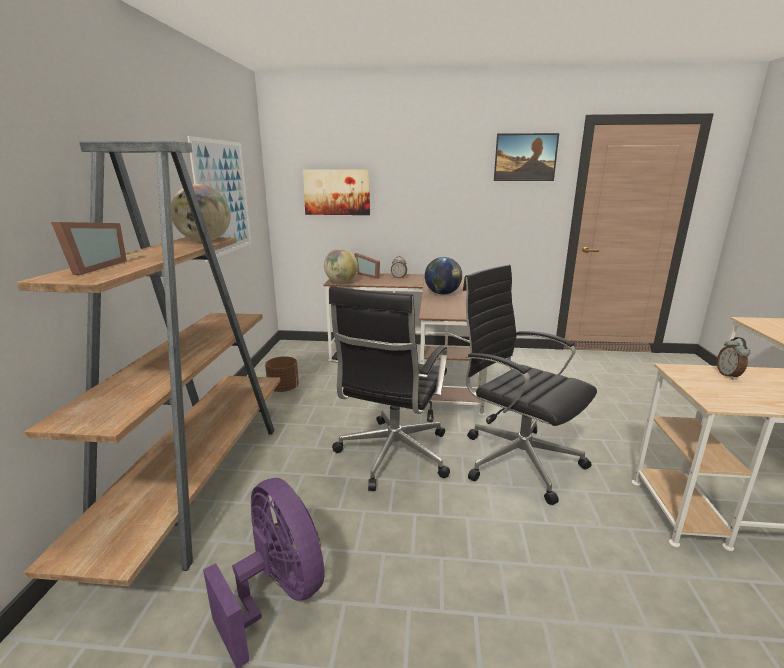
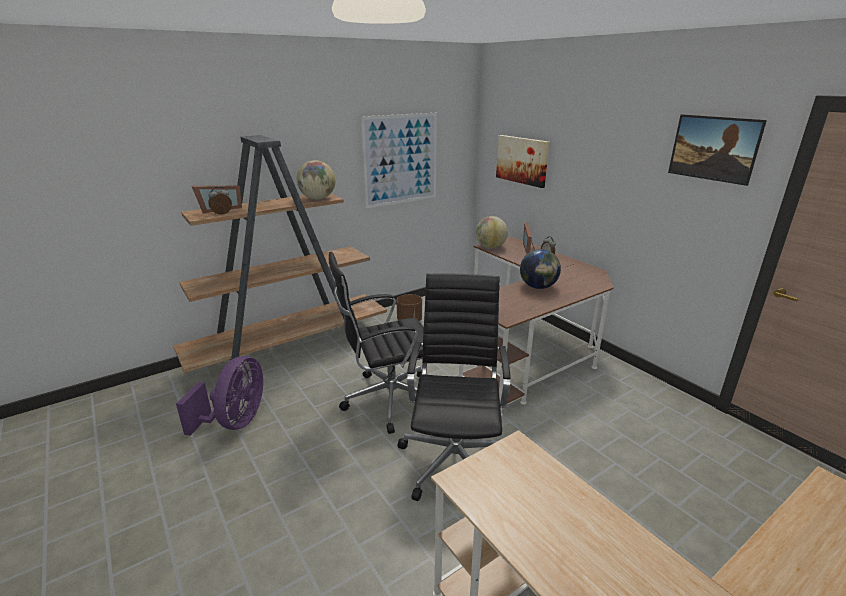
camera: 50 degrees right, 5 degrees up
alarm clock [717,337,750,380] -> alarm clock moved to [208,186,232,215]

